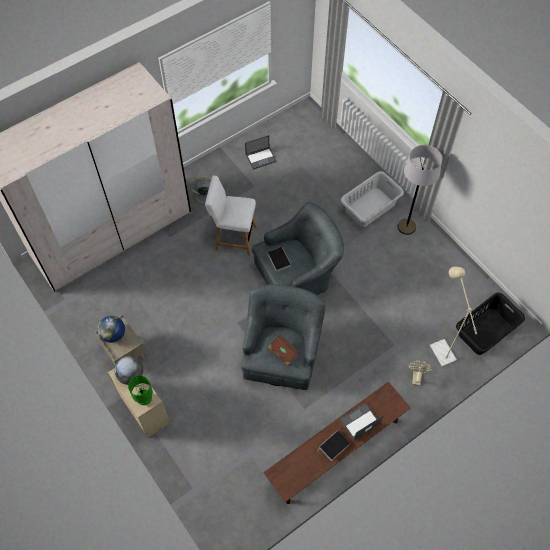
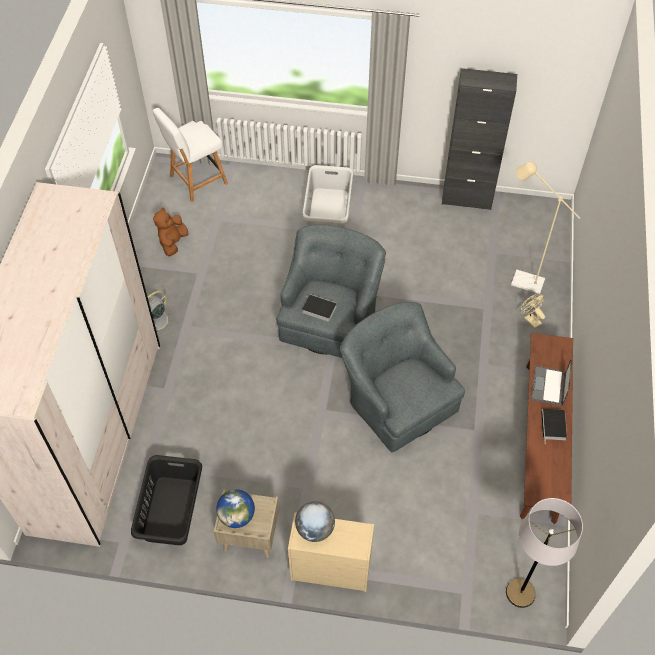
camera: 45 degrees left, 5 degrees down
green table lamp [128,375,153,405] -> none
white chair [205,175,257,256] -> white chair moved to [152,108,228,202]
laptop [245,135,277,170] -> brown plush toy [153,207,189,256]
brown book [267,334,299,366] -> none
grey floor lamp [398,145,442,235] -> grey floor lamp moved to [506,498,583,608]
black laundry basket [456,293,525,355] -> black laundry basket moved to [131,455,202,545]
none -> black cabinet [442,68,517,210]

